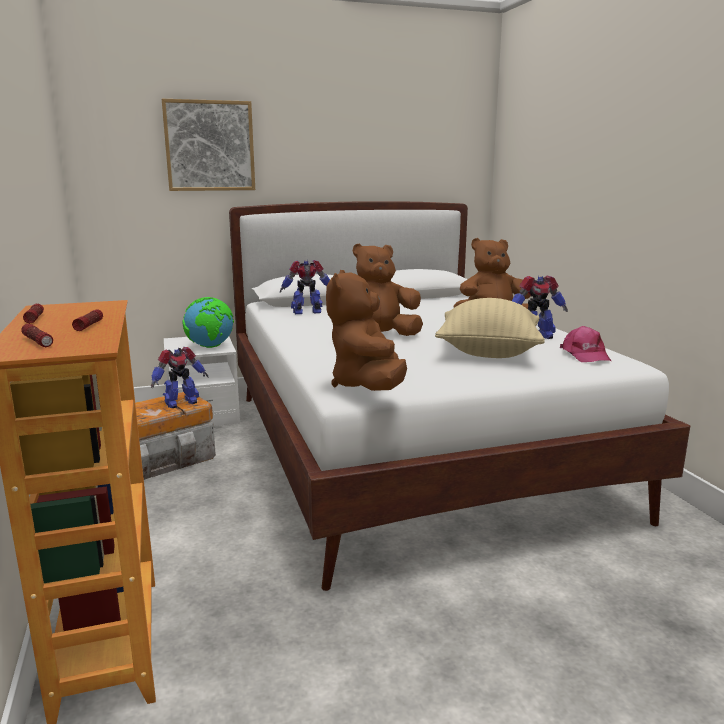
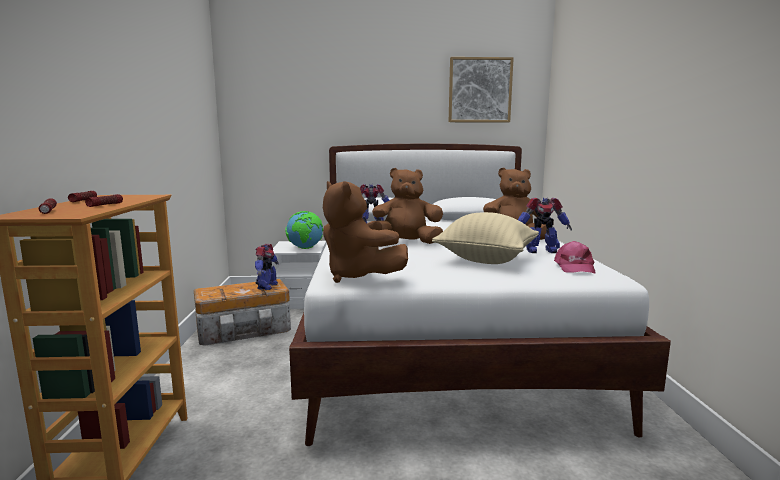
camera: 15 degrees right, 5 degrees down
toy robot [151,347,209,408] -> toy robot turned 60 degrees counterclockwise [255,244,279,290]
picture [162,99,255,191] -> picture moved to [449,57,514,122]
brown plush toy [326,270,407,391] -> brown plush toy turned 60 degrees counterclockwise [323,181,408,283]

